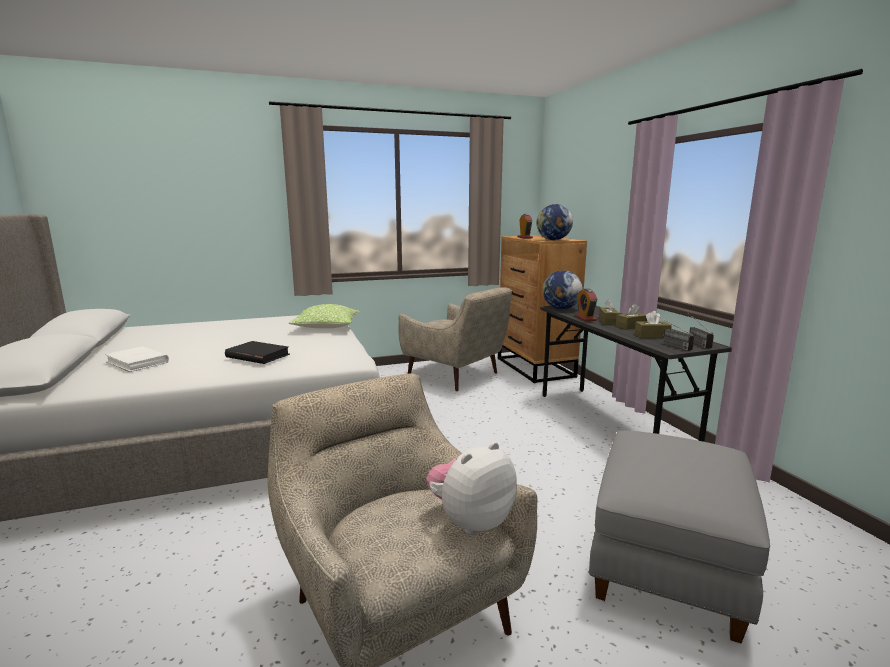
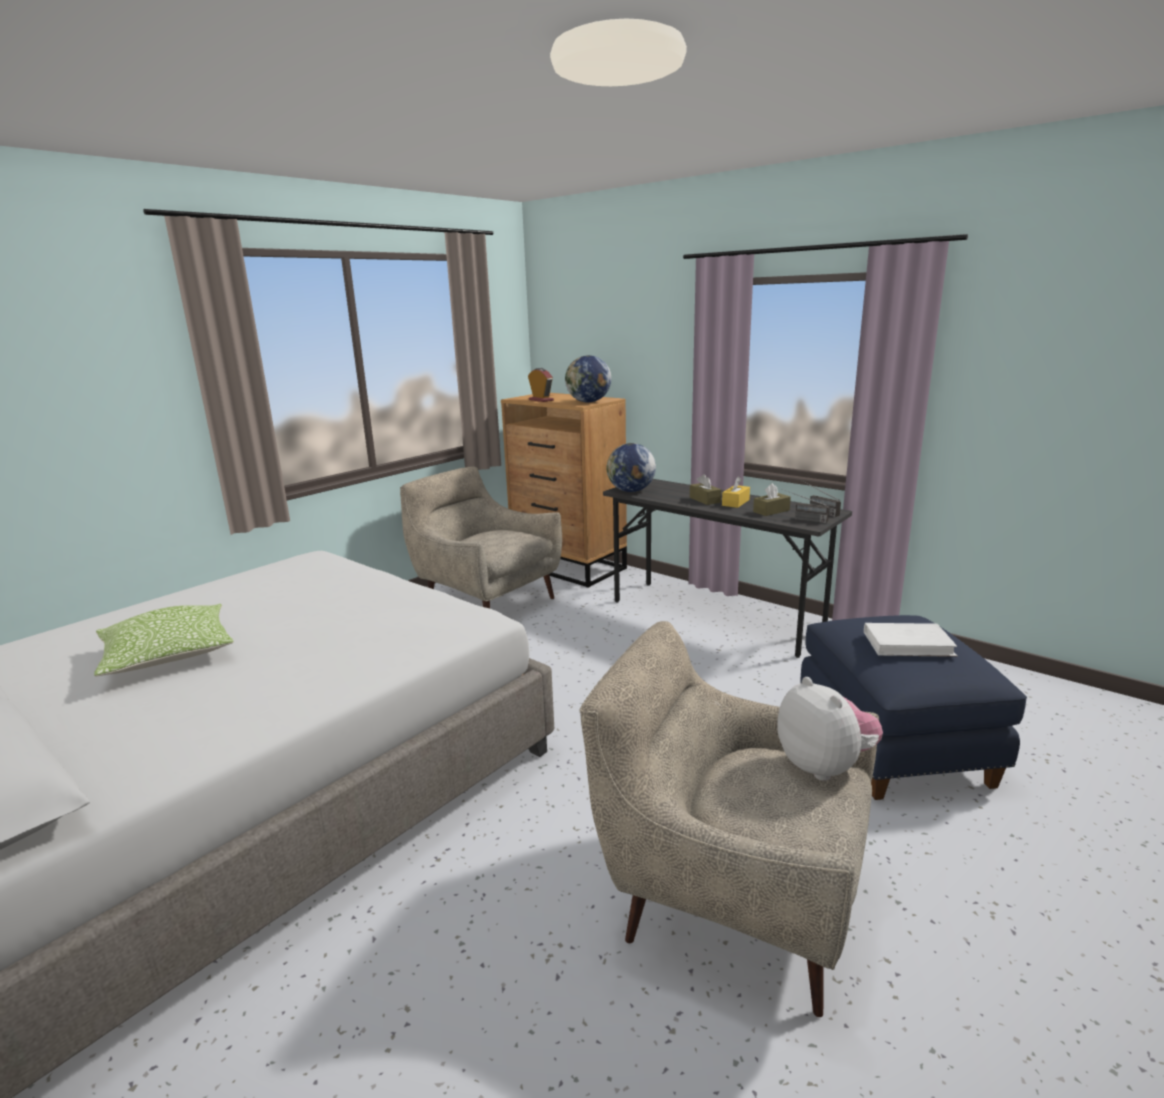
camera: 30 degrees left, 5 degrees up
white book [105,346,169,372] -> white book moved to [864,623,957,657]
black book [225,341,290,364] -> none
pillow [289,304,360,328] -> pillow moved to [94,604,233,676]
beige armchair [398,287,512,391] -> beige armchair turned 150 degrees counterclockwise [400,467,562,609]
plush toy [426,442,517,535] -> plush toy turned 135 degrees clockwise [777,677,883,781]
alarm clock [575,288,597,321] -> none
grey ottoman [589,430,770,644] -> blue ottoman [800,615,1027,800]
brown tissue box [616,304,647,330] -> yellow tissue box [722,476,750,508]

